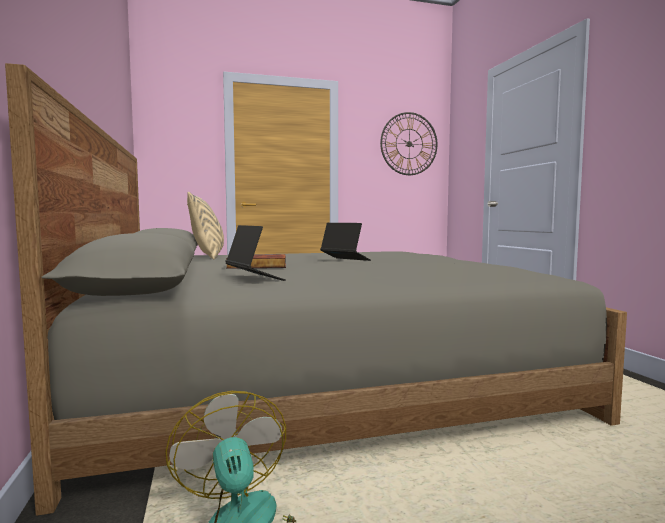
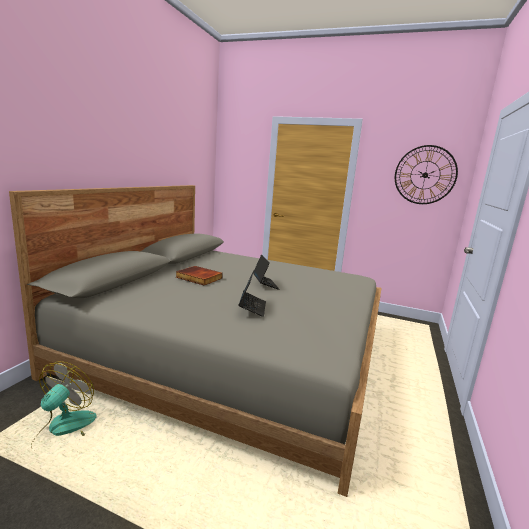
camera: 35 degrees right, 10 degrees up
beige pillow [187,192,224,260] -> none
laptop [225,225,286,281] -> laptop moved to [238,270,266,317]

